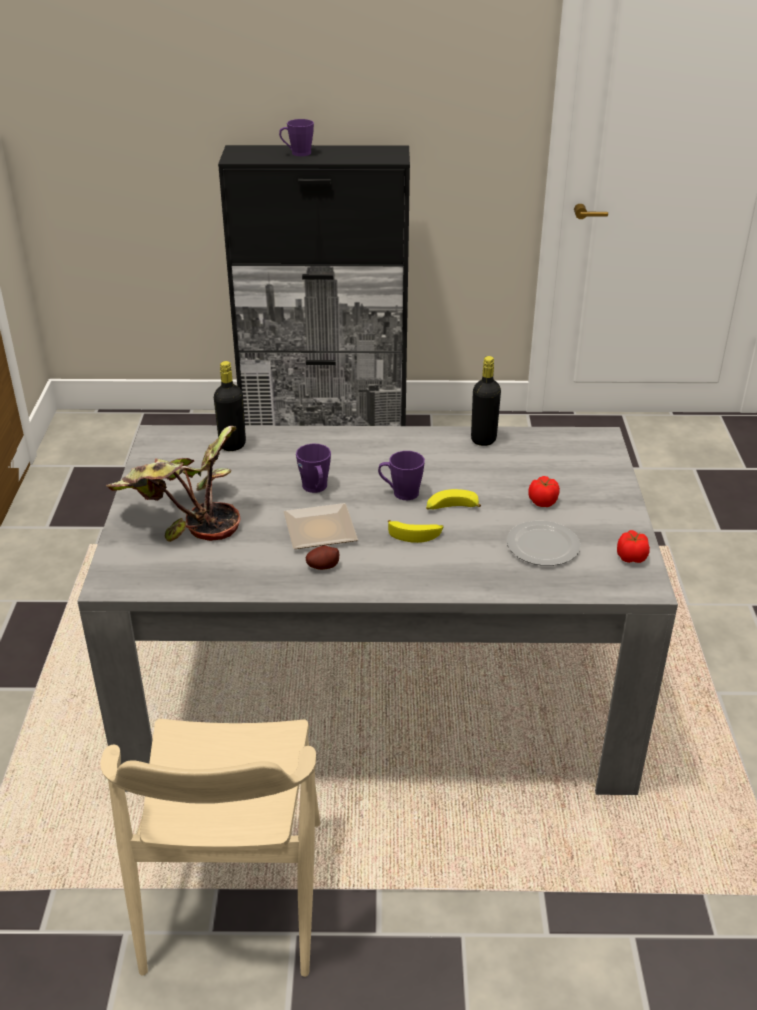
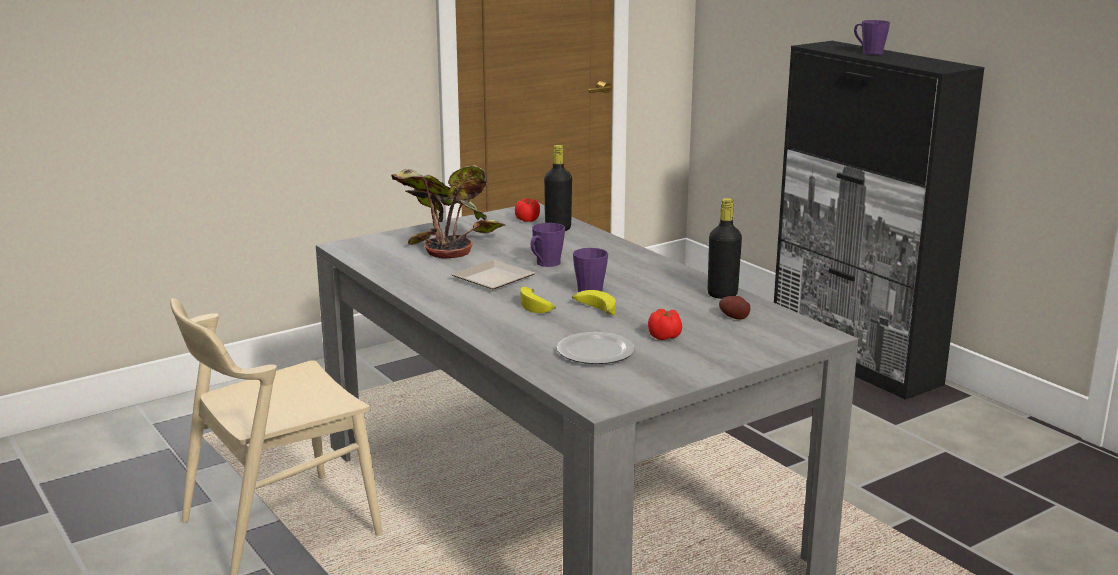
camera: 55 degrees right, 15 degrees down
potato [306,546,339,570] -> potato moved to [719,296,750,320]
tomato [617,530,650,563] -> tomato moved to [515,198,540,222]

